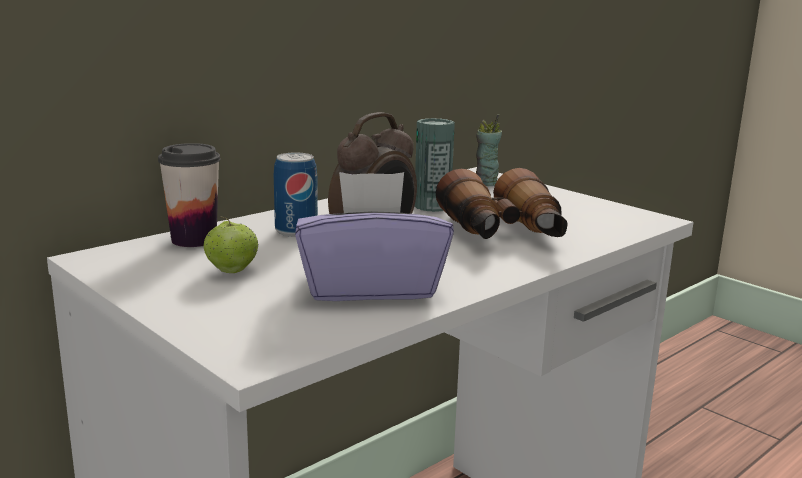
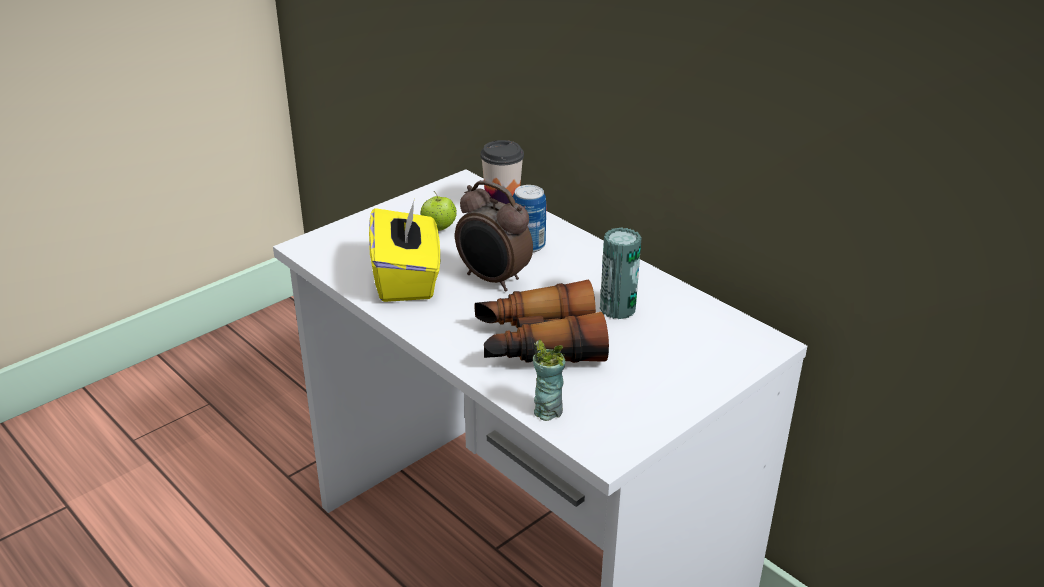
camera: 90 degrees right, 15 degrees up
purple tissue box [295,172,454,301] -> yellow tissue box [369,199,440,302]
cup [476,114,502,186] -> cup moved to [533,340,565,421]

